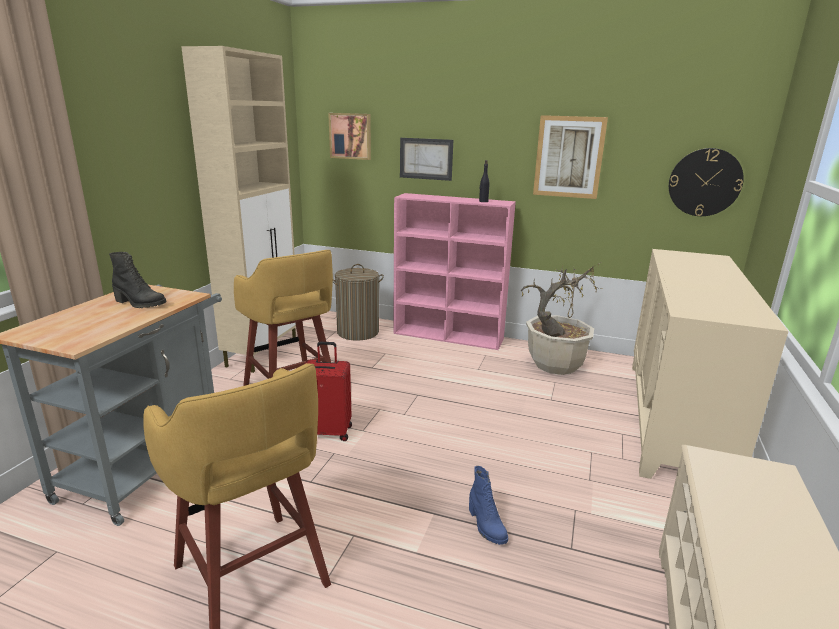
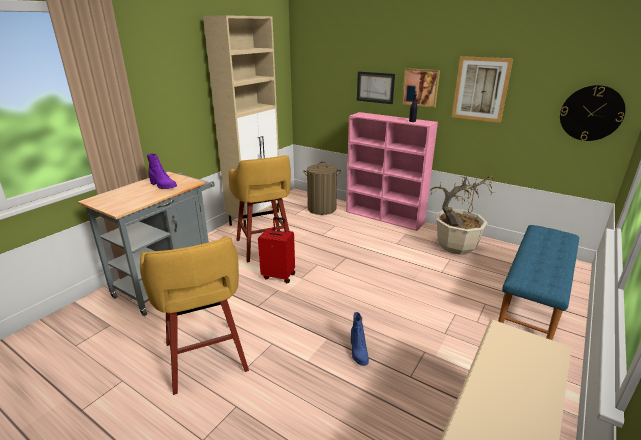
camera: 15 degrees right, 5 degrees up
black boot [109,252,167,308] -> purple boot [147,154,177,189]
picture [328,113,371,160] -> picture moved to [402,68,440,108]
beige cabinet [632,249,788,479] -> blue bench [498,225,579,340]

